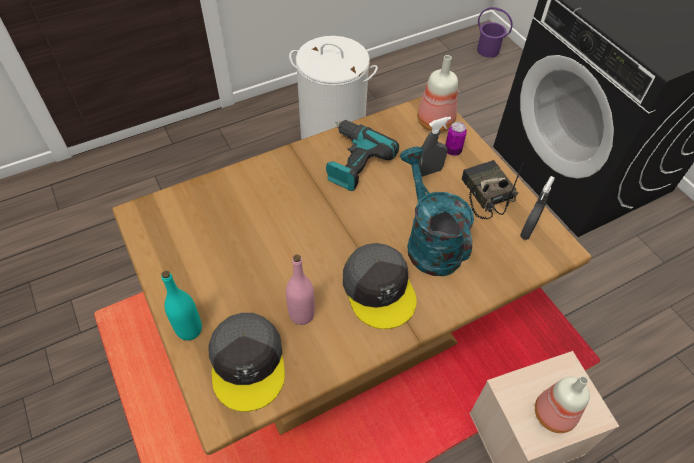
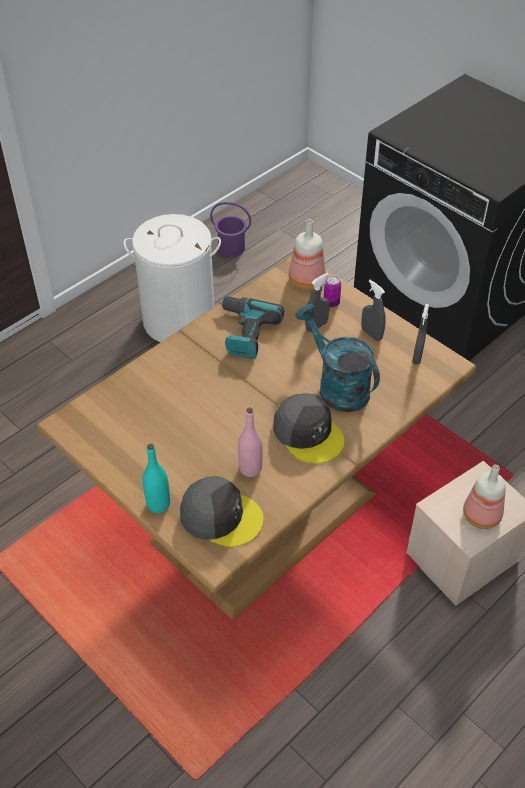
camera: 15 degrees left, 5 degrees down
grey cap [208,313,285,412] -> grey cap turned 45 degrees counterclockwise [180,476,264,547]
radio [461,160,524,219] -> grey spray bottle [361,280,386,341]
purple bucket [477,7,513,58] -> purple bucket moved to [210,202,251,257]

